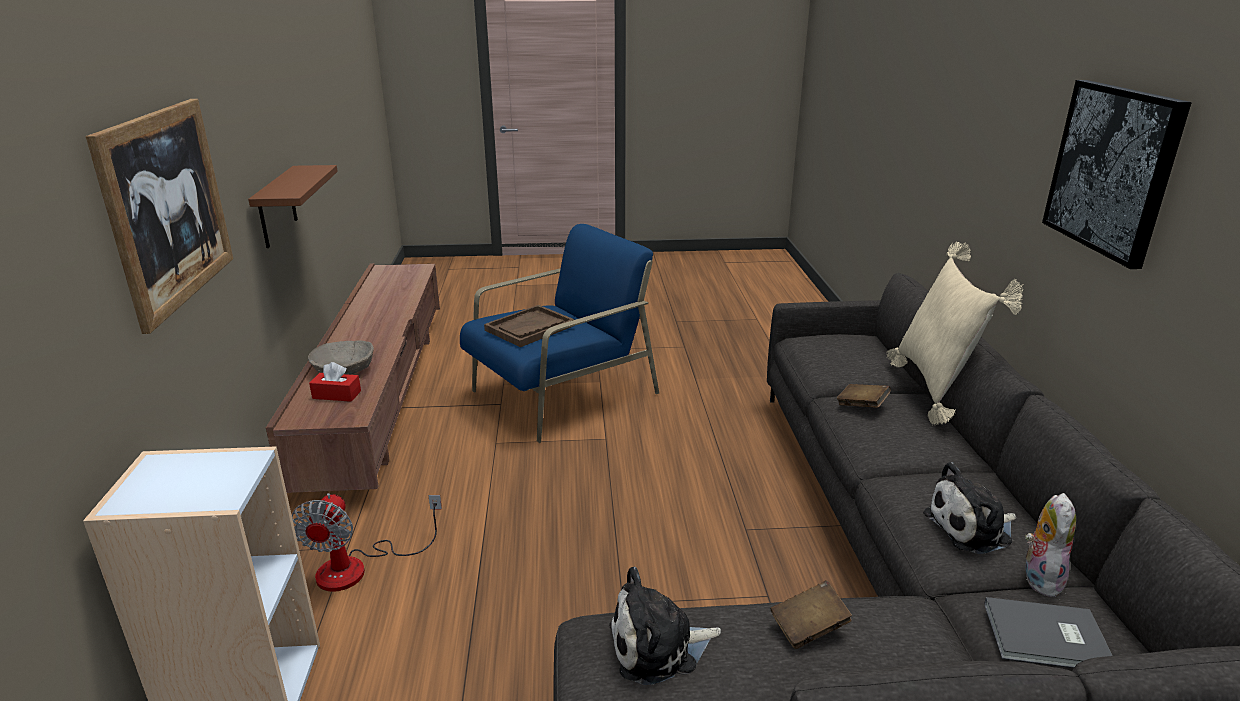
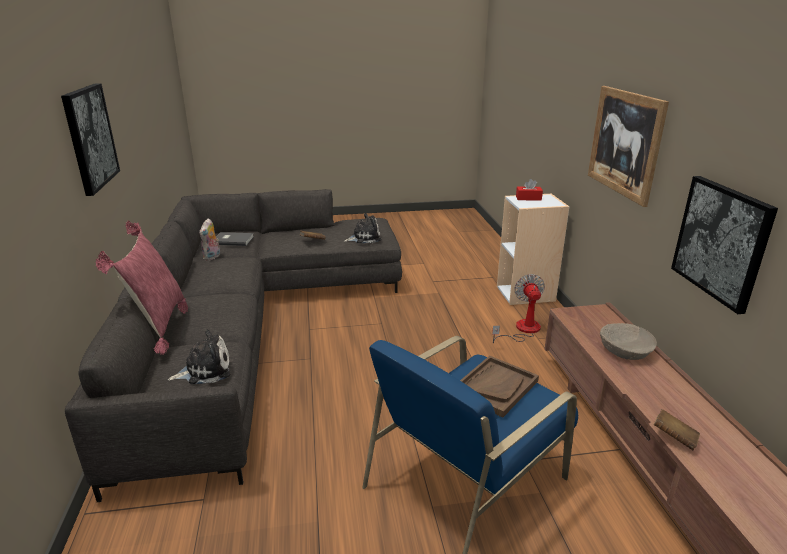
camera: 175 degrees right, 0 degrees up
brown shelf [248,165,338,248] -> picture [671,176,778,314]
red tissue box [309,362,361,402] -> red tissue box moved to [516,179,543,201]
brown book [837,384,891,408] -> brown book moved to [654,409,700,450]
beige pillow [886,242,1024,426] -> red pillow [95,220,188,355]
plush toy [923,462,1016,554] -> plush toy moved to [168,329,230,384]

